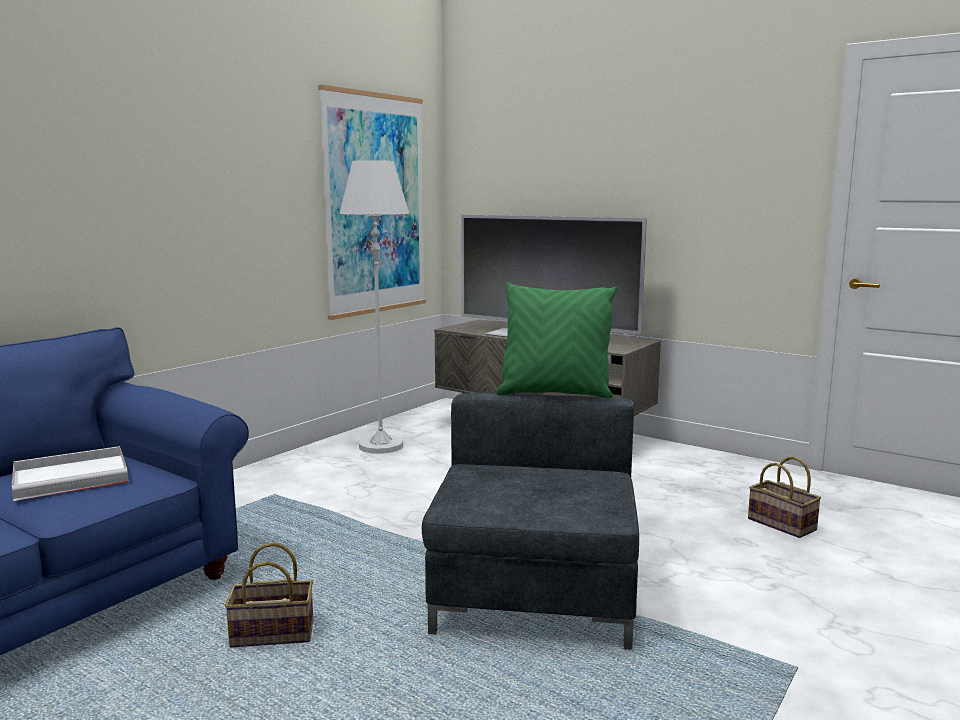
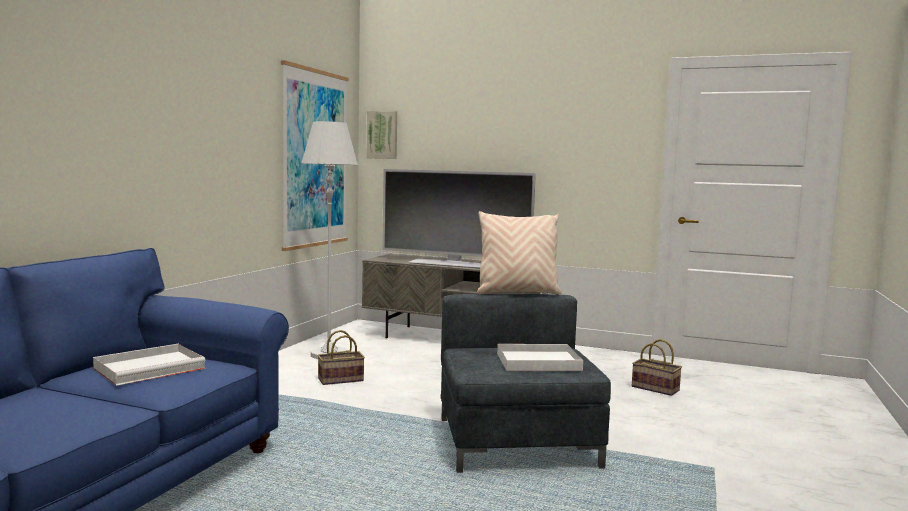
camera: 15 degrees left, 5 degrees down
basket [225,542,313,647] -> basket moved to [318,330,365,385]
green pillow [496,282,617,398] -> beige pillow [477,211,562,295]
none -> picture [367,111,397,159]
none -> white tray [497,344,583,371]

